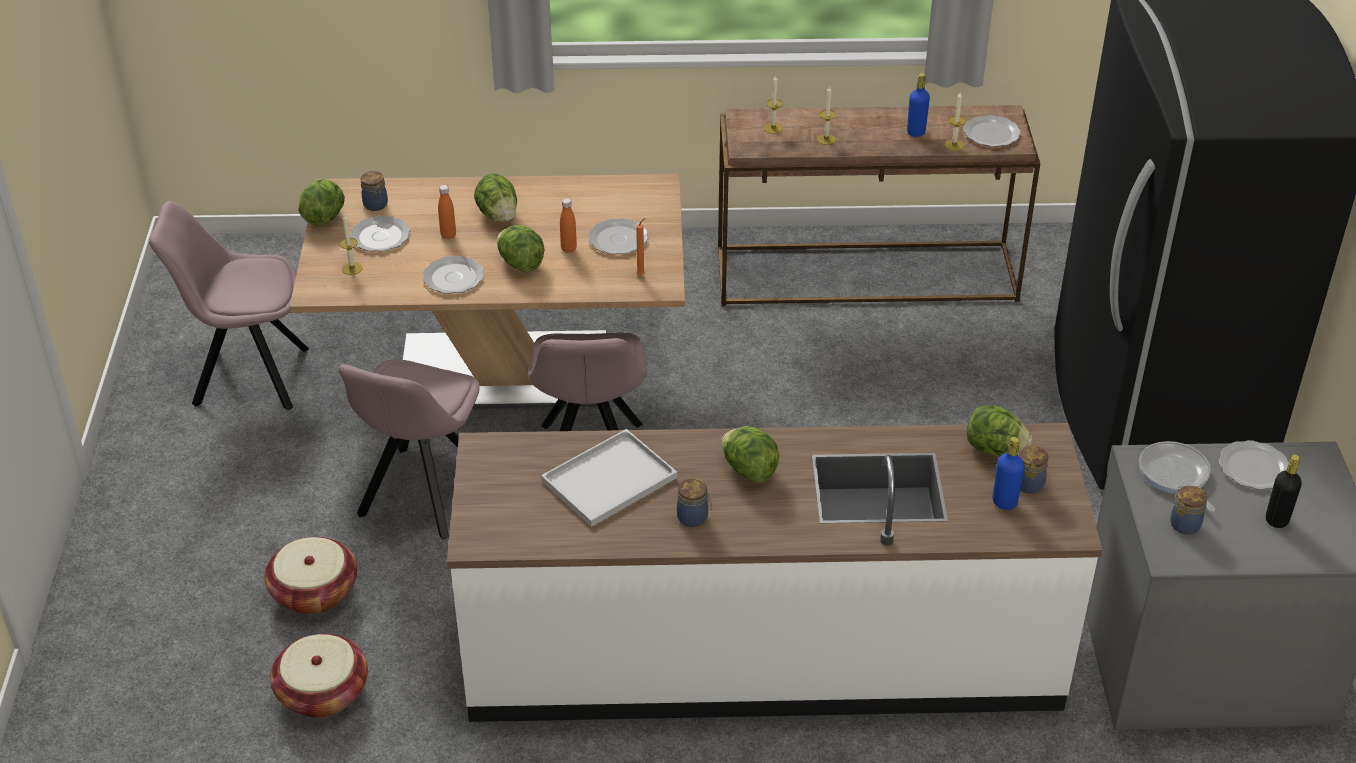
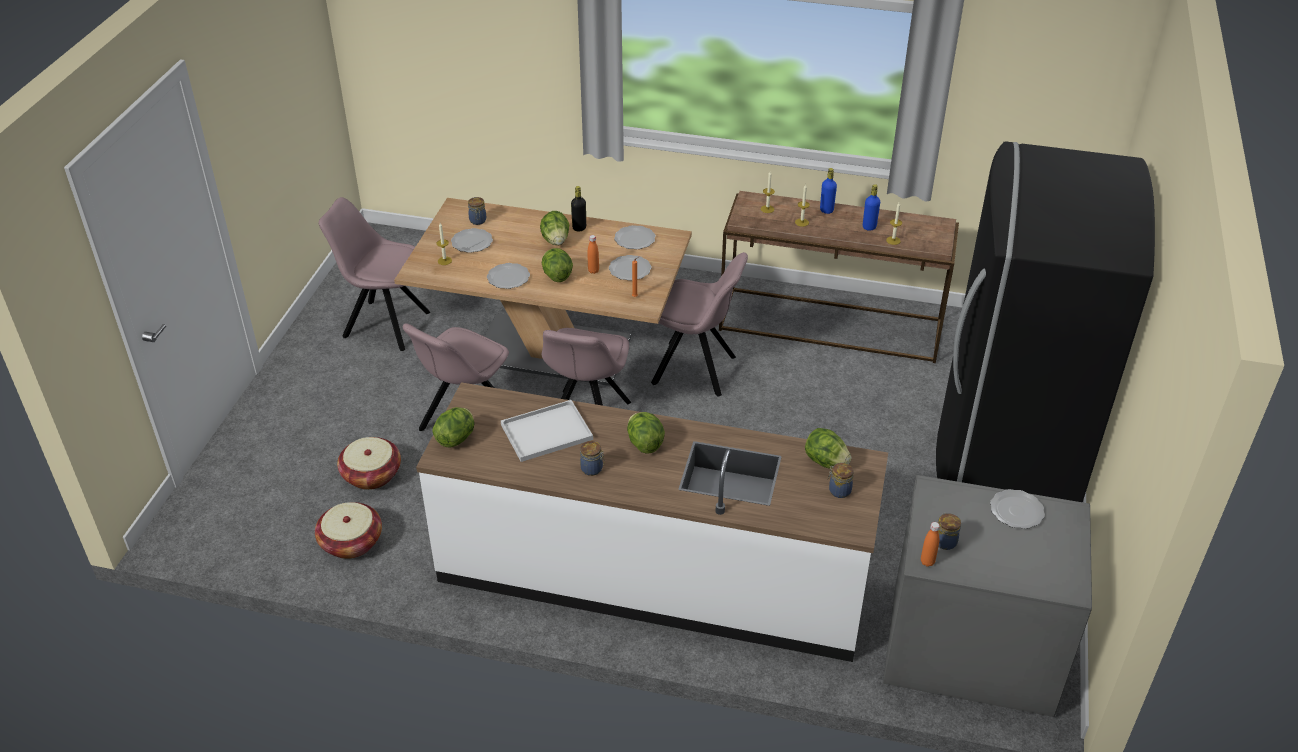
camera: 15 degrees right, 0 degrees up
lettuce [298,179,345,226] -> lettuce moved to [432,407,474,447]
orange bottle [438,185,456,239] -> orange bottle moved to [921,522,940,567]
plate [964,115,1021,147] -> plate moved to [614,225,656,249]
blue bottle [993,437,1025,510] -> blue bottle moved to [820,168,837,214]
frying pan [1139,441,1215,512] -> none
black bottle [1266,455,1302,528] -> black bottle moved to [571,186,586,232]
none -> pink chair [651,252,748,397]

